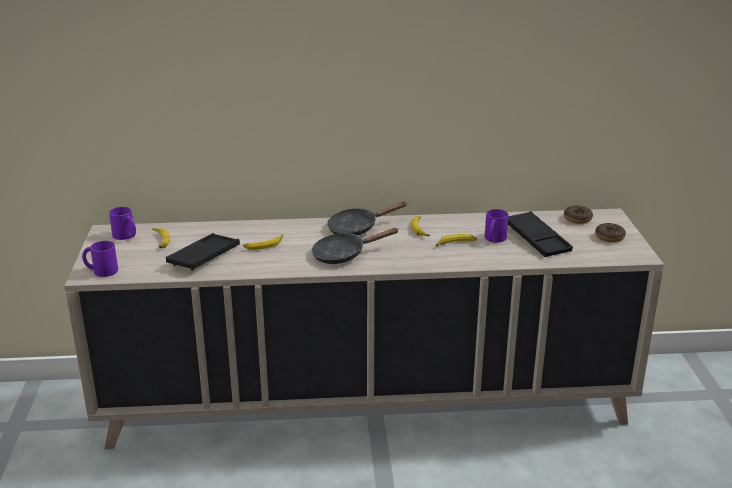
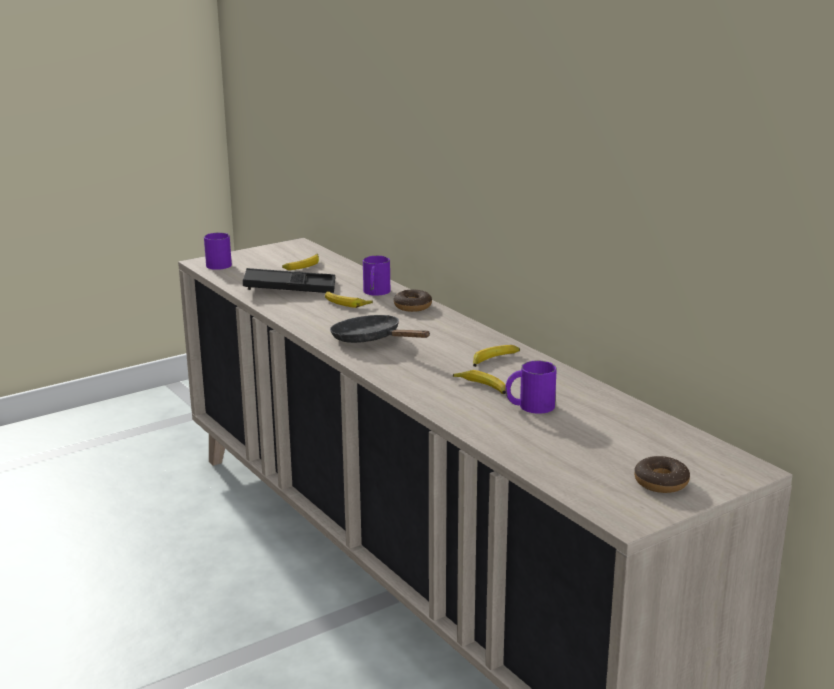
camera: 60 degrees right, 5 degrees down
purple mug [109,207,136,240] -> purple mug moved to [363,256,390,296]
black frying pan [327,201,408,236] -> none
black tray [508,211,573,257] -> none
donut [564,205,593,224] -> donut moved to [394,289,432,312]

